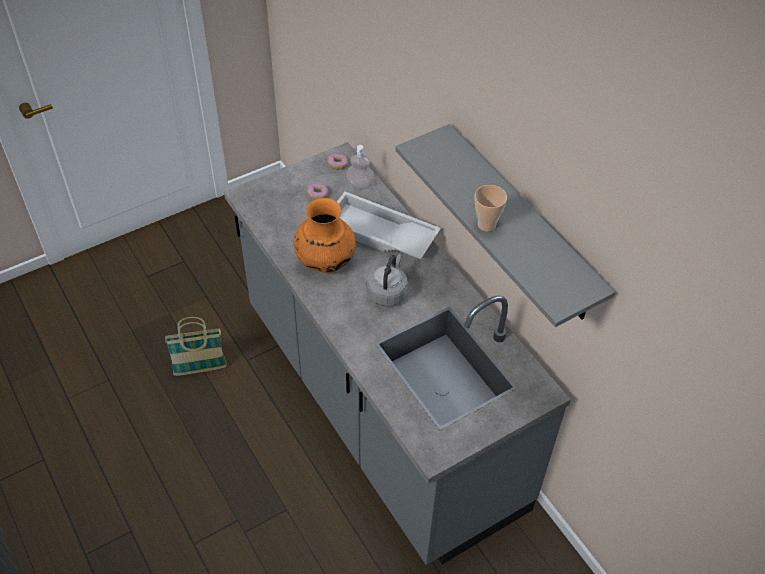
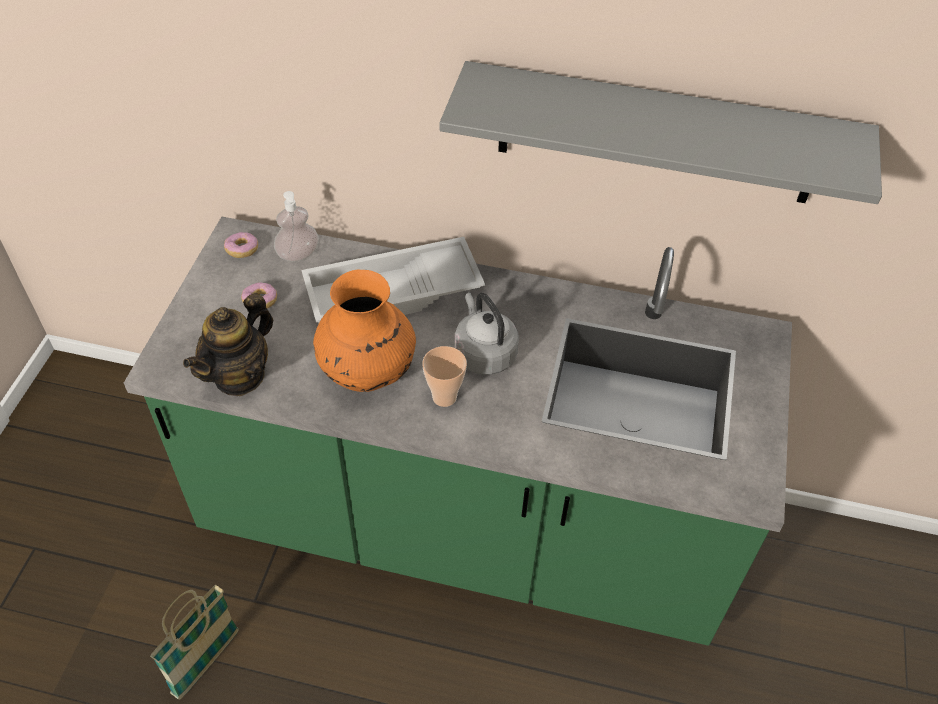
camera: 45 degrees left, 0 degrees up
grey counter [224,142,571,565] -> green counter [124,217,792,646]
cup [474,185,507,231] -> cup moved to [422,346,467,407]
none -> teapot [183,293,273,396]

